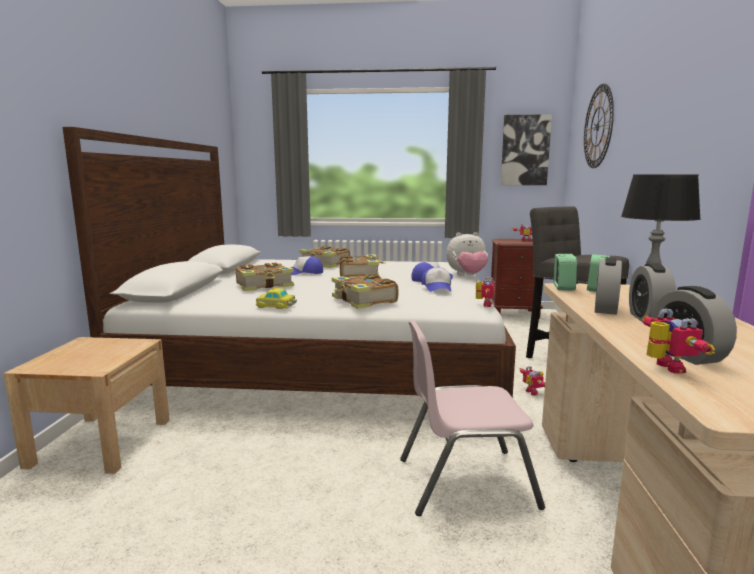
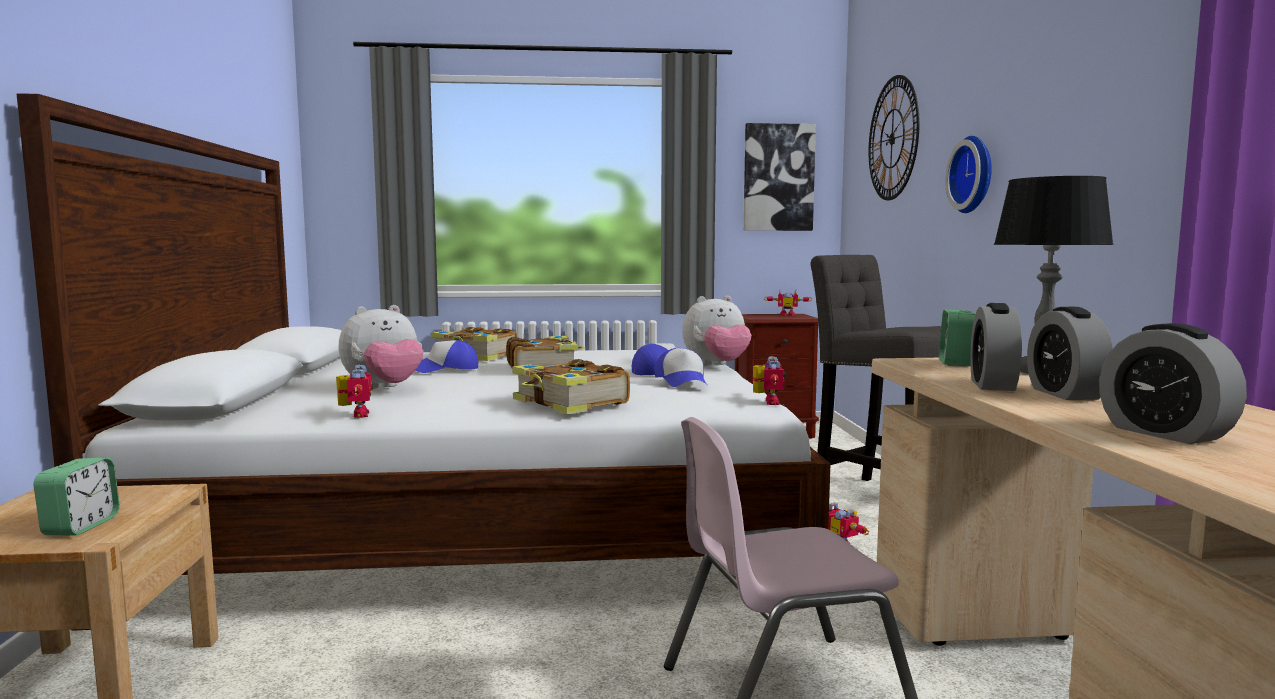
camera: 10 degrees left, 5 degrees down
book [236,263,294,291] -> plush toy [339,305,423,389]
toy car [256,287,297,309] -> none
alarm clock [554,254,577,291] -> alarm clock moved to [33,458,120,536]
toy robot [642,308,715,374] -> toy robot moved to [336,364,372,418]
none -> wall clock [945,136,992,213]

